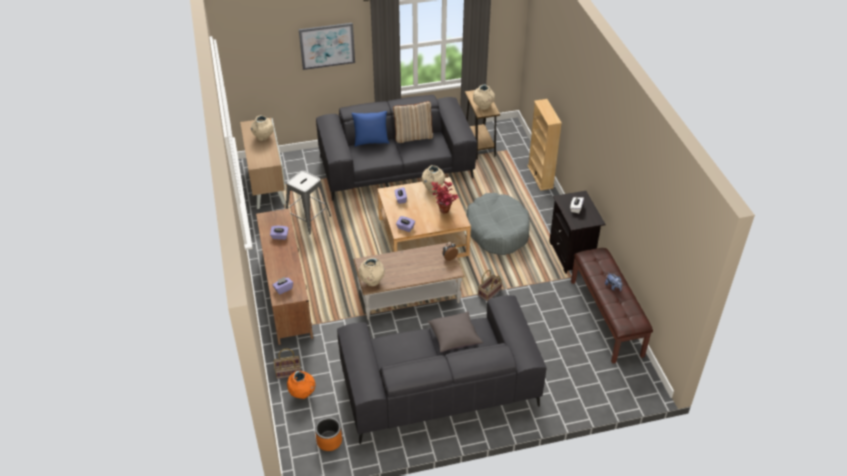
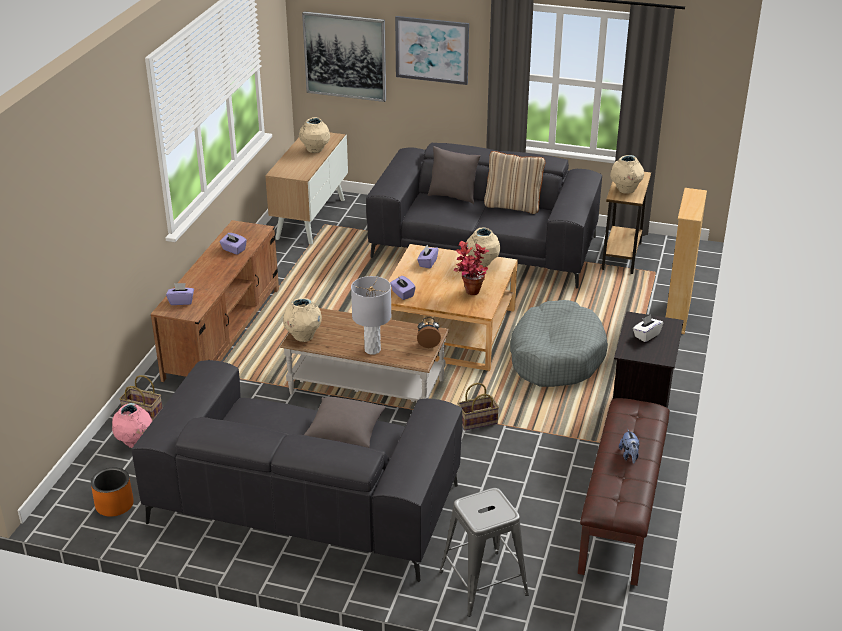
camera: 30 degrees right, 10 degrees down
grey stool [286,171,331,234] -> grey stool moved to [439,488,529,616]
orange vase [287,371,316,399] -> pink vase [112,403,152,448]
blue pillow [351,111,389,147] -> grey pillow [428,146,481,204]
none -> picture [302,11,386,102]
none -> grey table lamp [351,276,391,355]

